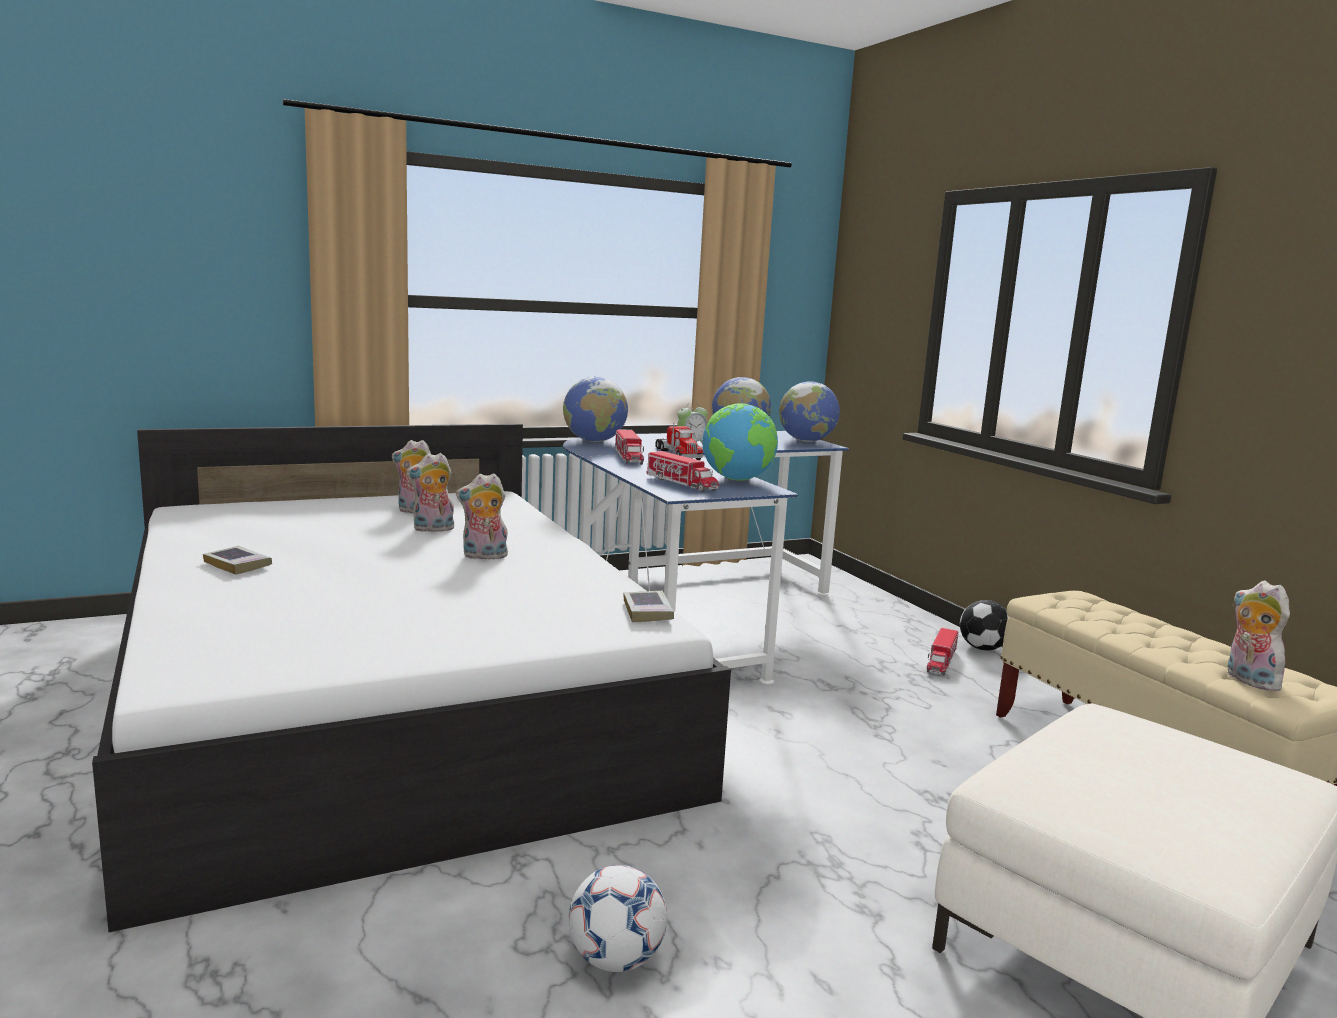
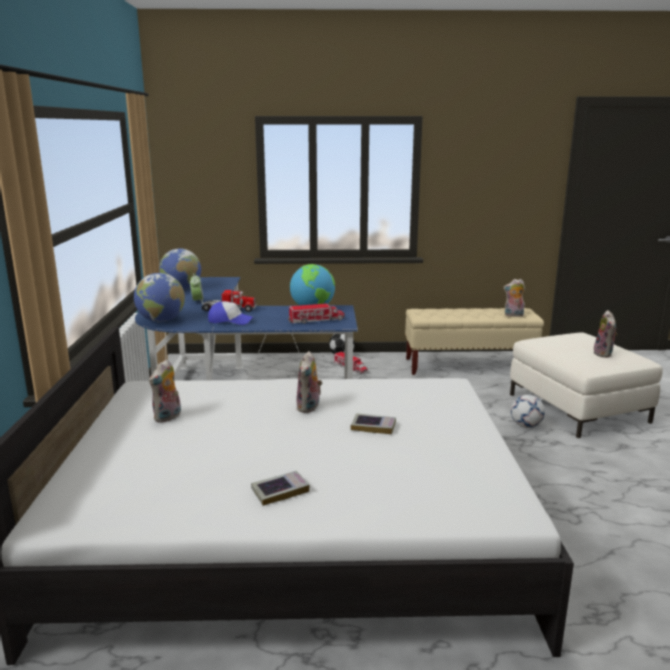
camera: 65 degrees left, 5 degrees up
plush toy [406,453,454,532] -> plush toy moved to [594,310,618,358]
football [569,865,667,972] -> football moved to [511,395,545,428]
toy truck [615,429,644,465] -> cap [208,301,253,325]
book [623,591,674,622] -> book moved to [351,413,396,434]
globe [779,381,840,442] -> none

